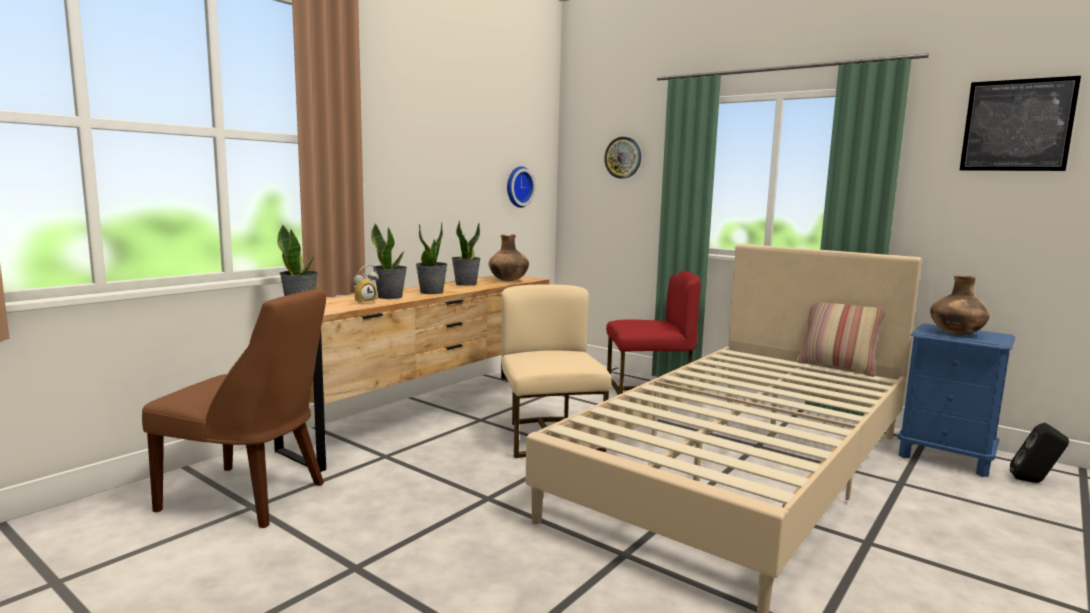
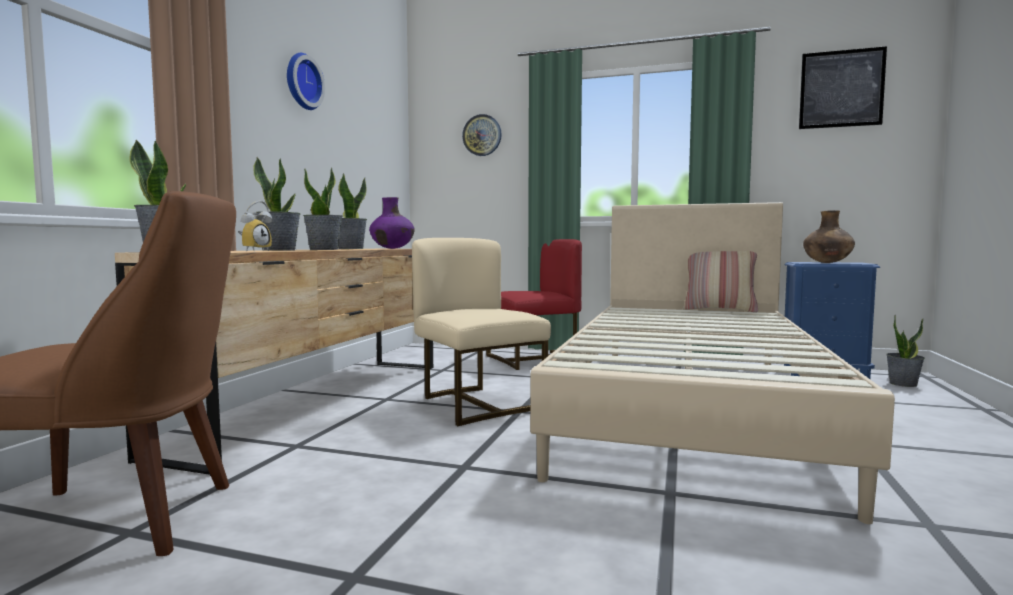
camera: 20 degrees left, 5 degrees down
brown vase [489,234,529,281] -> purple vase [369,197,415,249]
wall clock [507,166,536,208] -> wall clock moved to [287,53,325,110]
black speaker [1010,423,1069,483] -> potted plant [886,315,925,387]

